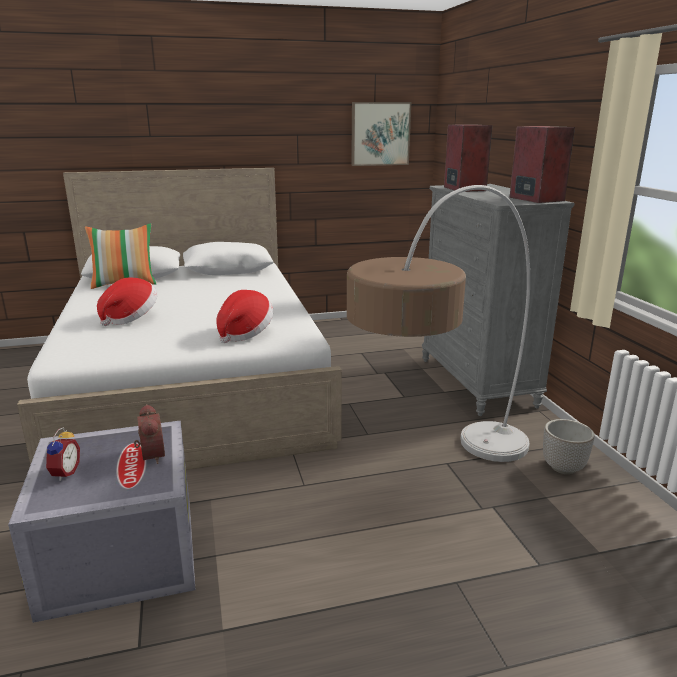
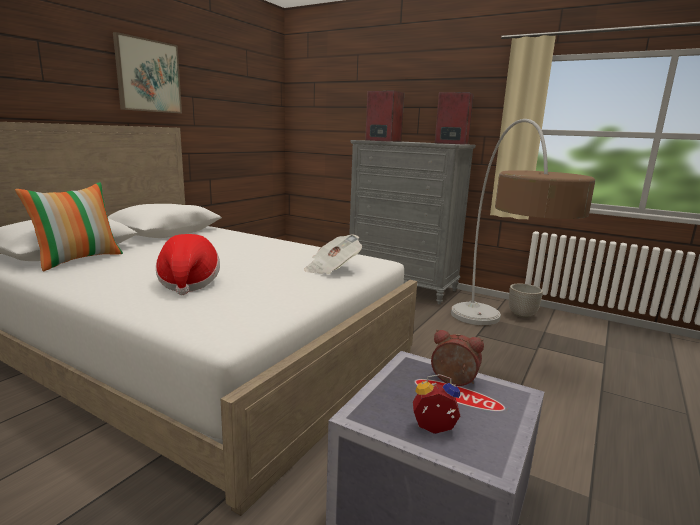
camera: 45 degrees left, 5 degrees down
alarm clock [45,427,80,481] -> alarm clock turned 45 degrees counterclockwise [413,374,460,434]
hat [216,290,274,343] -> newspaper [304,235,362,274]
picture [351,102,411,166] -> picture moved to [113,32,182,113]

